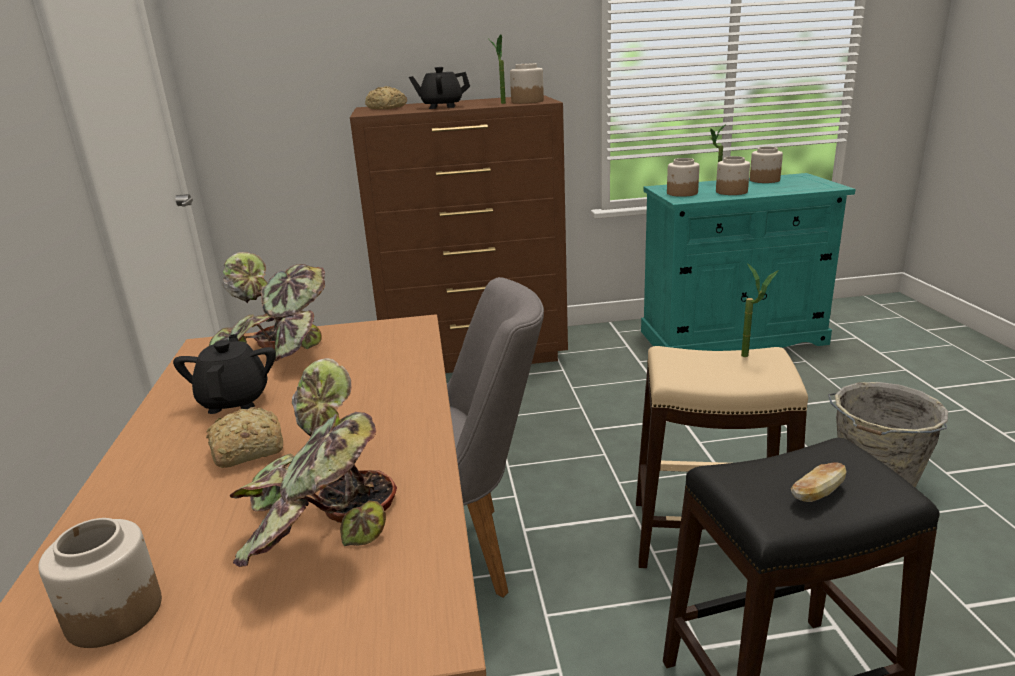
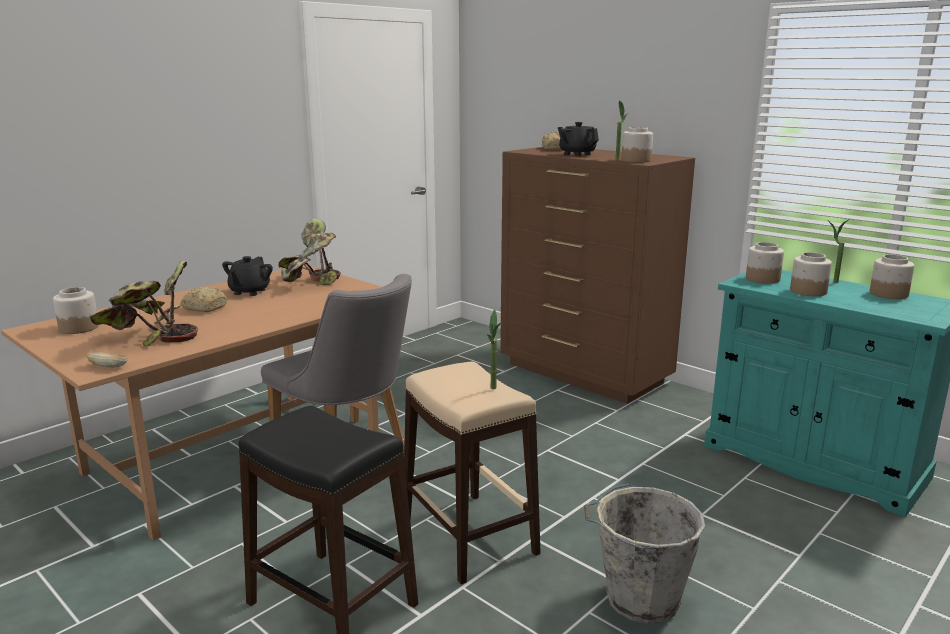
camera: 50 degrees right, 5 degrees down
black teapot [173,334,276,414] -> black teapot turned 150 degrees clockwise [222,256,273,296]
bread [791,462,847,502] -> bread moved to [86,352,128,368]

